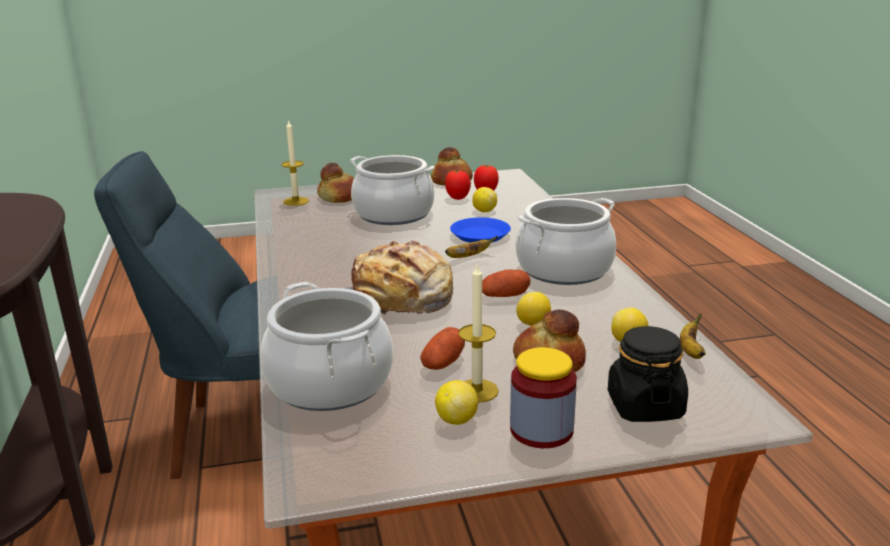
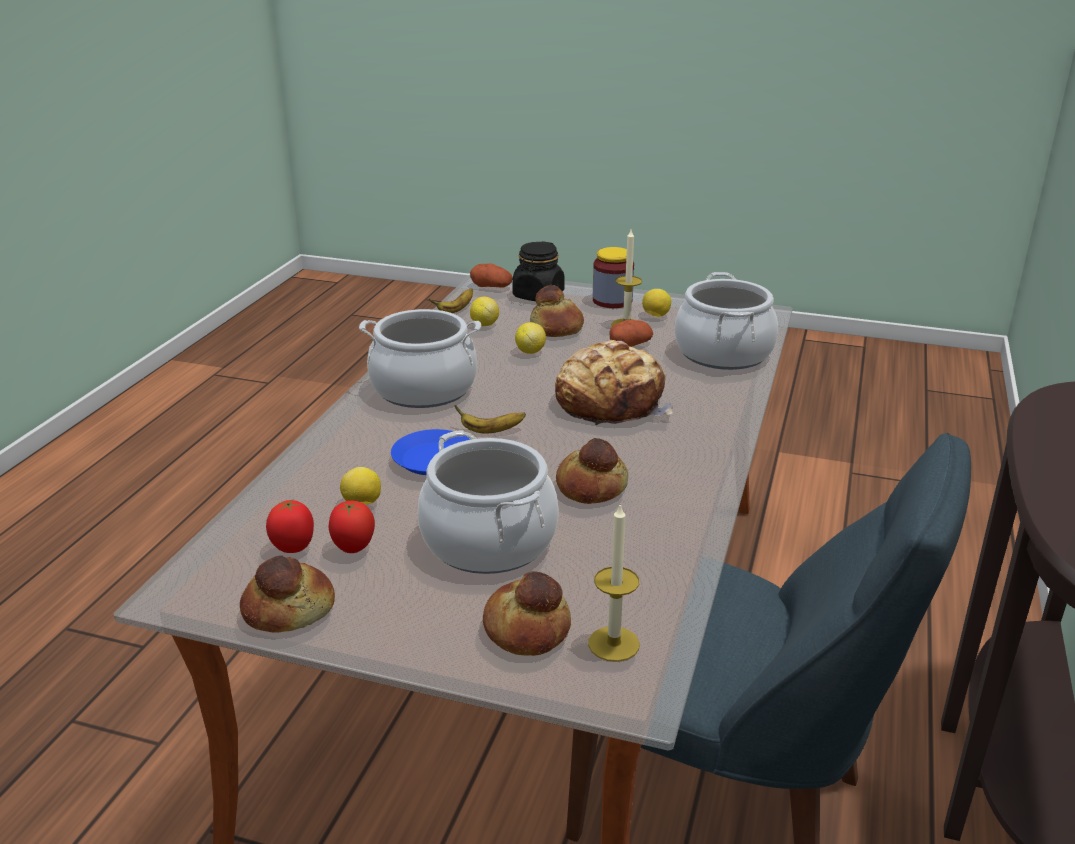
camera: 150 degrees left, 5 degrees up
potato [482,270,531,297] -> potato moved to [470,263,513,288]
none -> bread [556,438,628,504]

